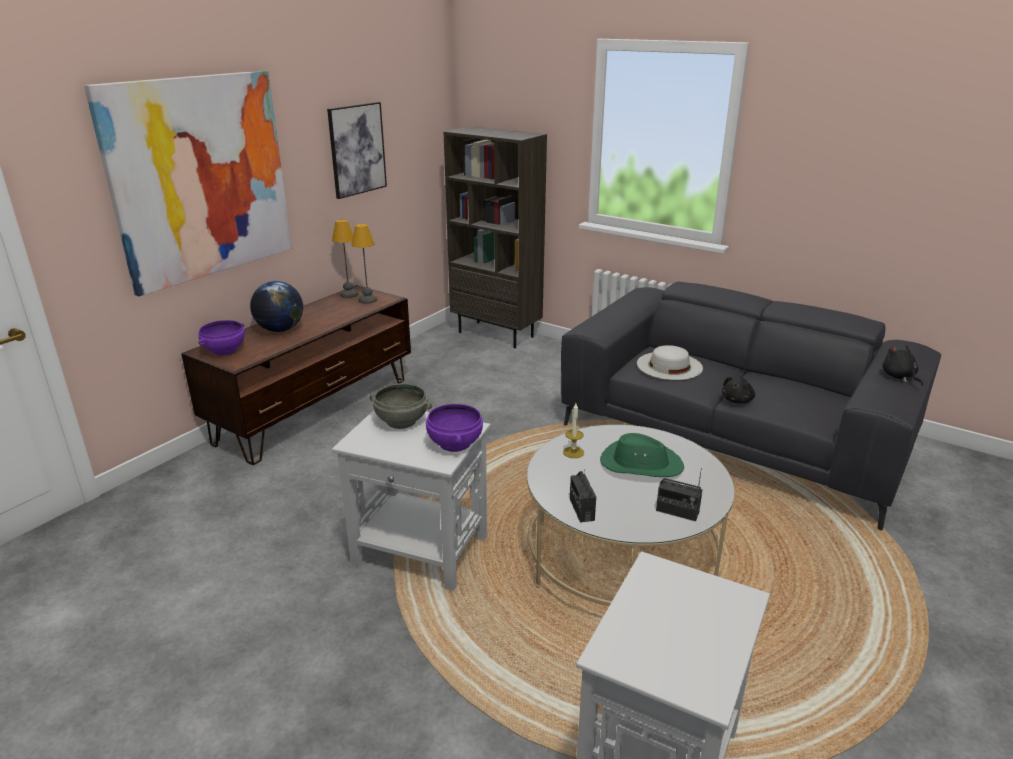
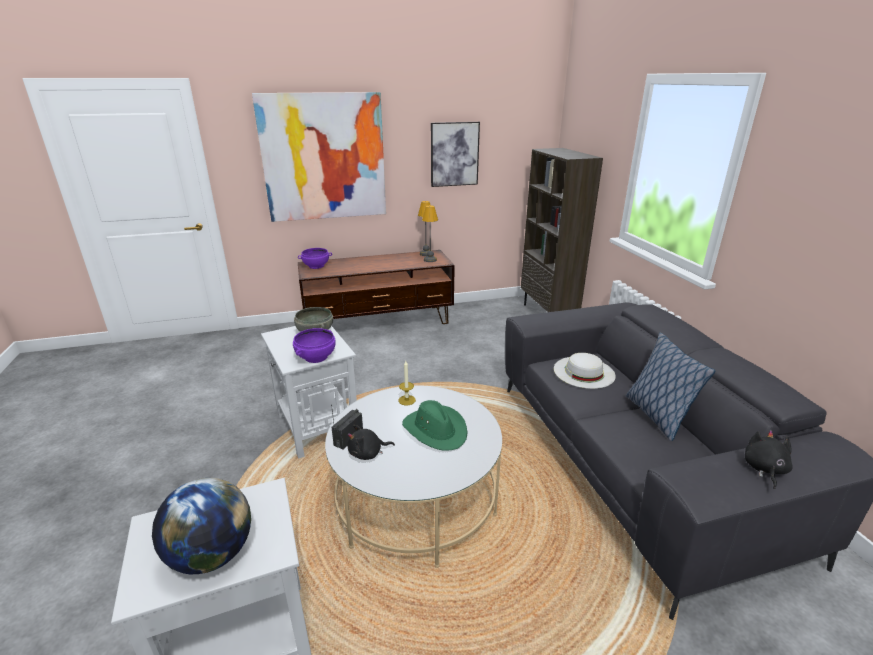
camera: 40 degrees right, 0 degrees up
globe [250,281,303,332] -> globe moved to [152,478,251,574]
radio [656,468,702,521] -> none
black plush toy [722,377,755,403] -> black plush toy moved to [347,425,395,460]
none -> pillow [626,333,716,441]

